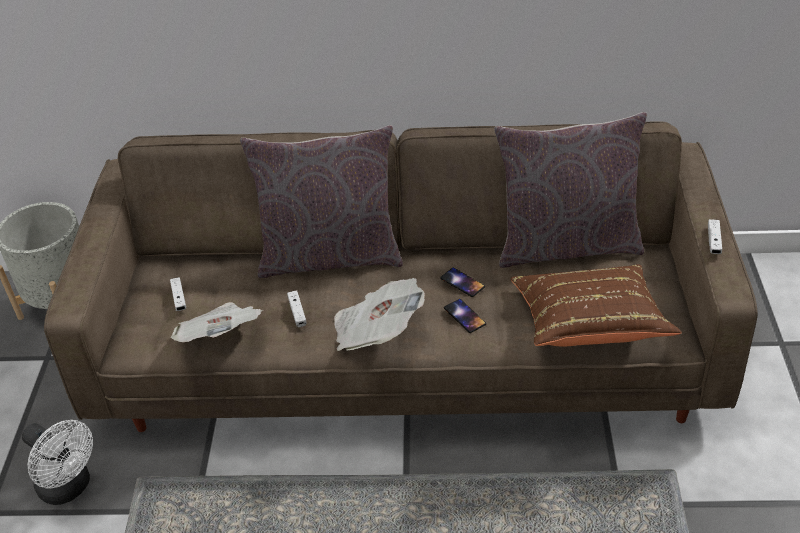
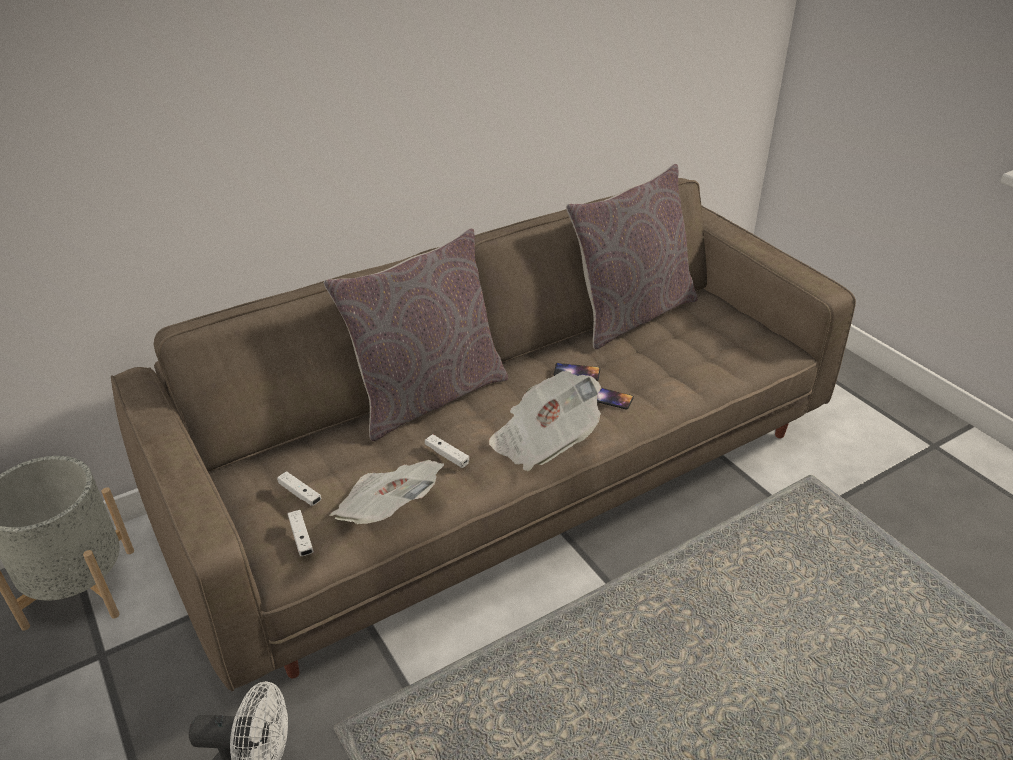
camera: 35 degrees left, 5 degrees down
brown pillow [510,264,682,347] -> none
white game controller [708,219,722,254] -> white game controller moved to [288,510,314,556]

